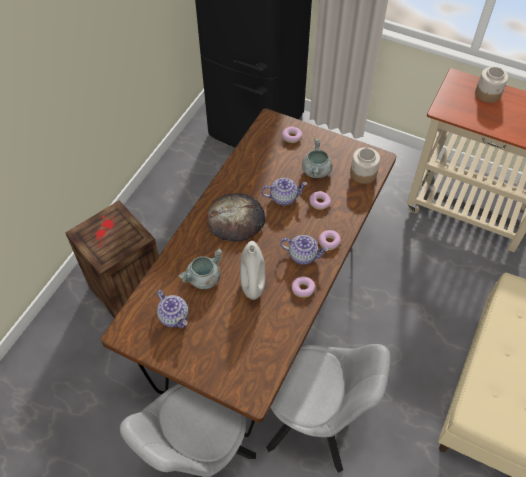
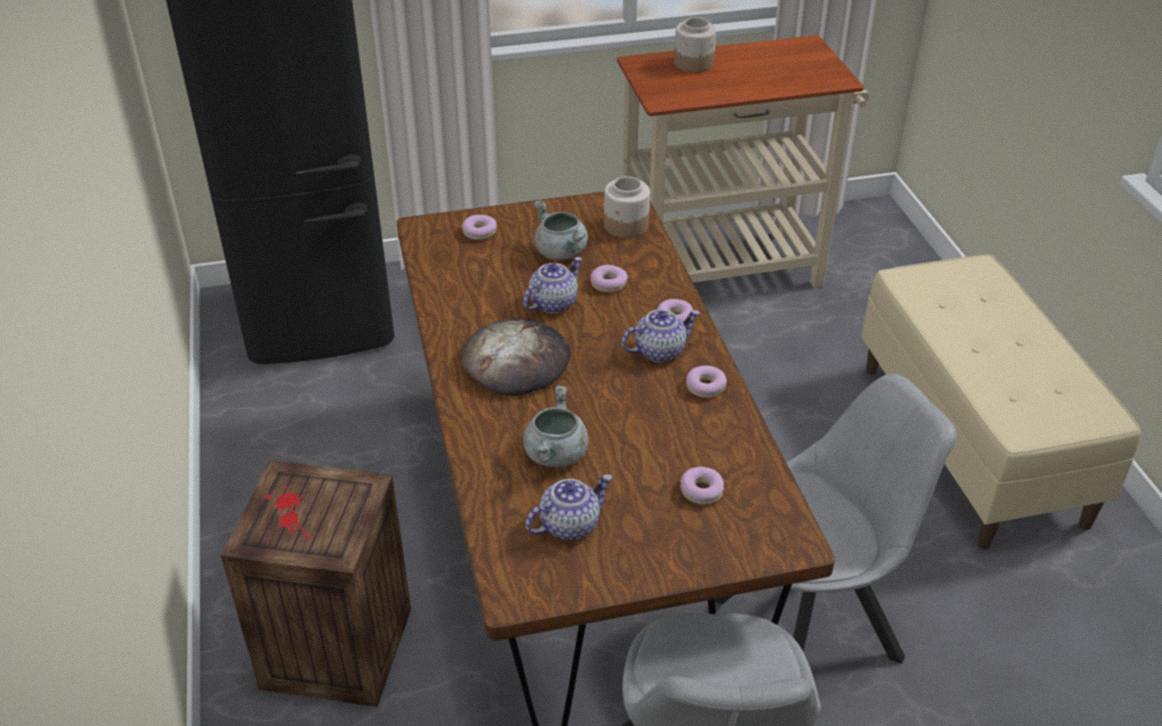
camera: 40 degrees left, 15 degrees down
teapot [157,290,189,328] -> teapot turned 45 degrees counterclockwise [525,474,613,540]
white vase [240,241,265,300] -> none
none -> donut [680,467,724,504]

